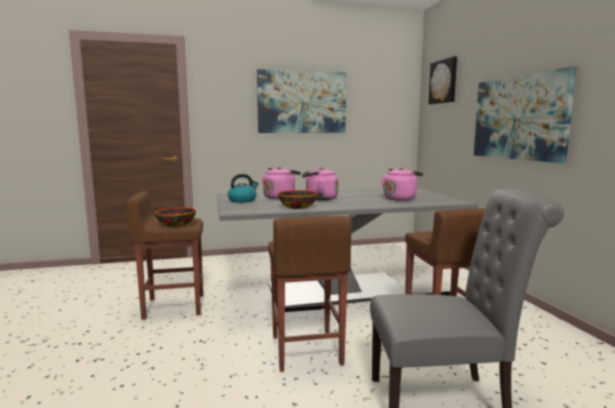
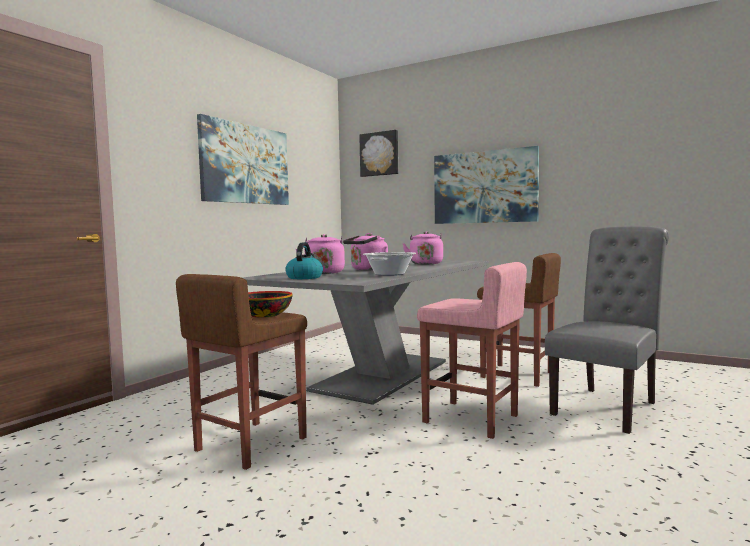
camera: 45 degrees left, 5 degrees down
brown stool [268,216,352,372] -> pink stool [417,262,527,439]
bowl [278,190,318,209] -> cooking pot [363,252,416,276]

